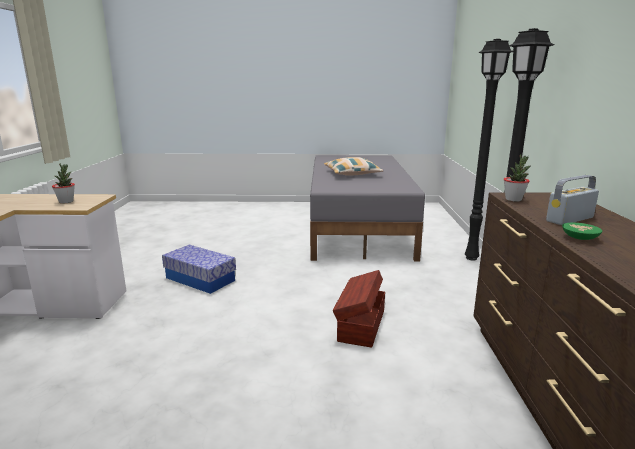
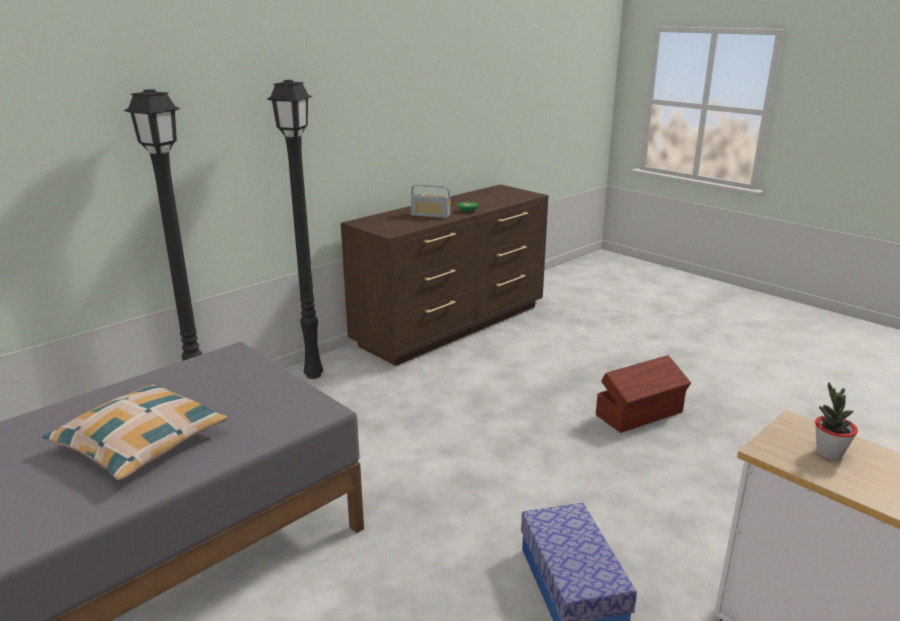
camera: 135 degrees left, 5 degrees up
brown storage box [333,270,385,347] -> brown storage box moved to [596,355,691,433]
potted plant [504,154,530,202] -> none

